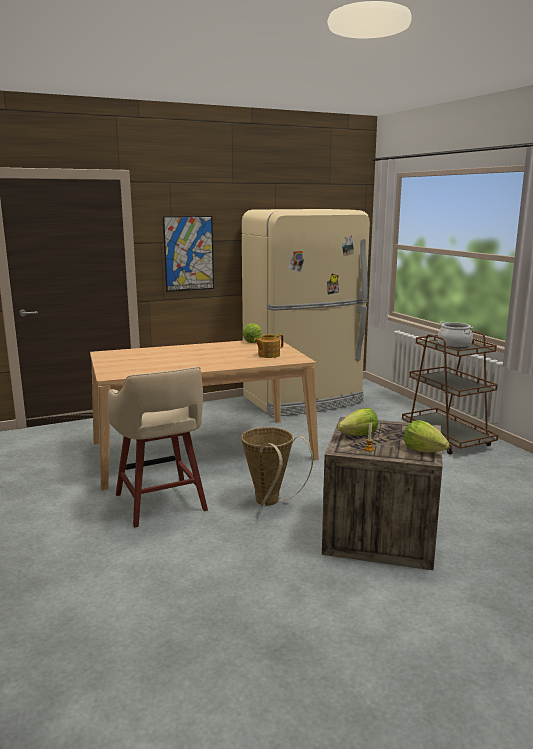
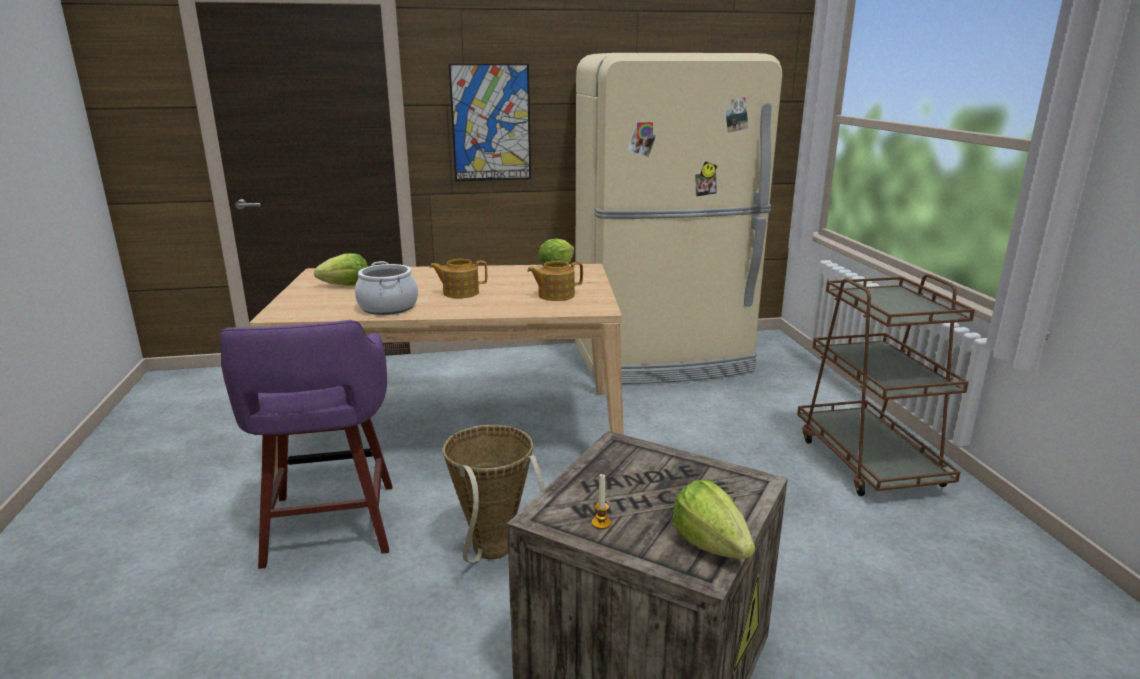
camera: 15 degrees right, 5 degrees up
beige stool [108,367,208,528] -> purple stool [220,320,392,569]
lettuce [337,408,378,436] -> lettuce moved to [314,253,368,286]
cooking pot [438,321,473,349] -> cooking pot moved to [355,261,418,315]
none -> teapot [429,259,487,298]

